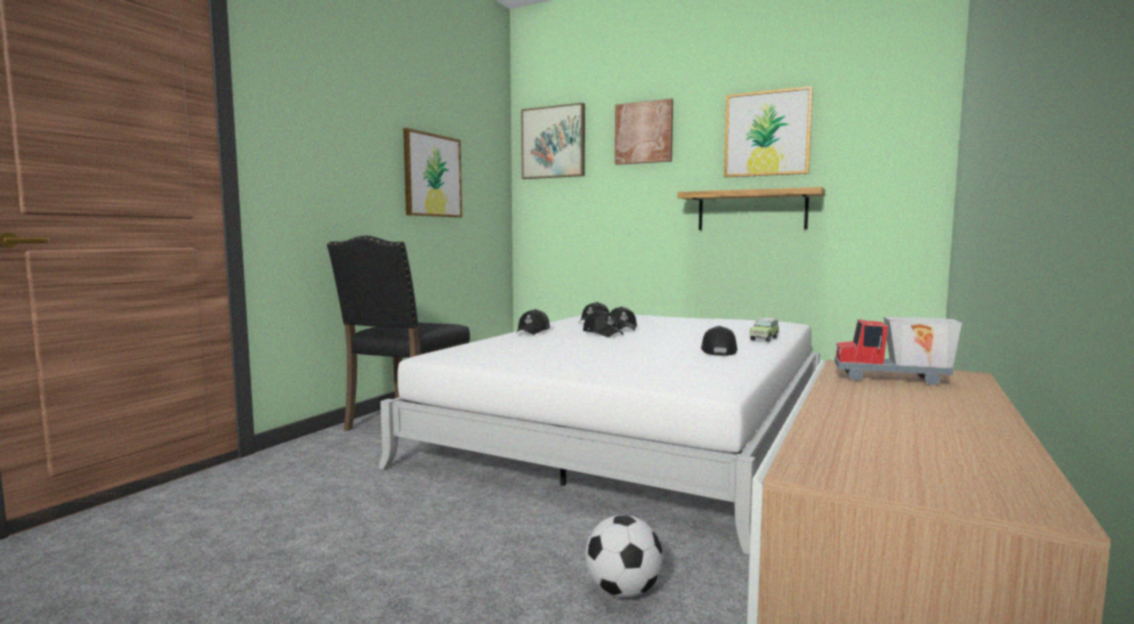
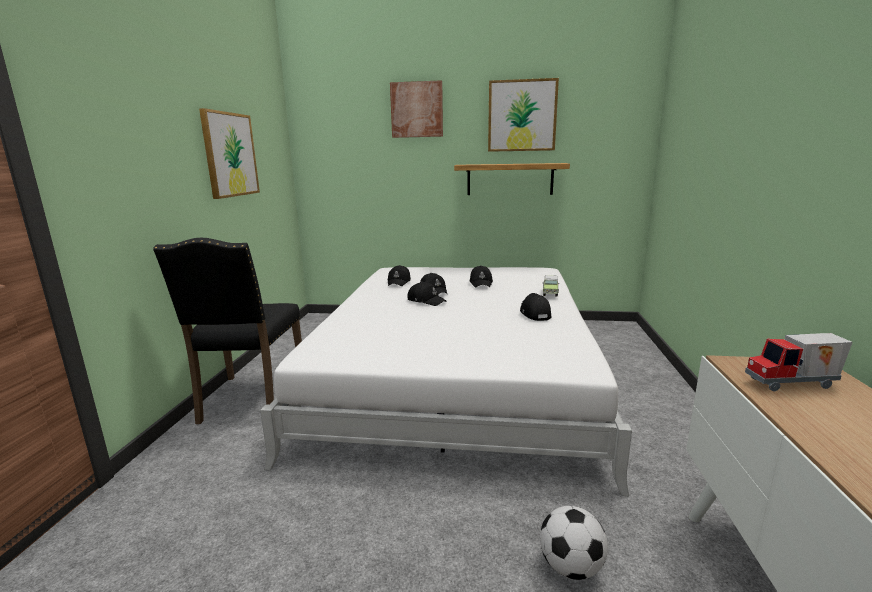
camera: 20 degrees left, 10 degrees up
black cap [516,309,550,335] -> black cap moved to [470,265,493,287]
picture [521,103,585,179] -> none

